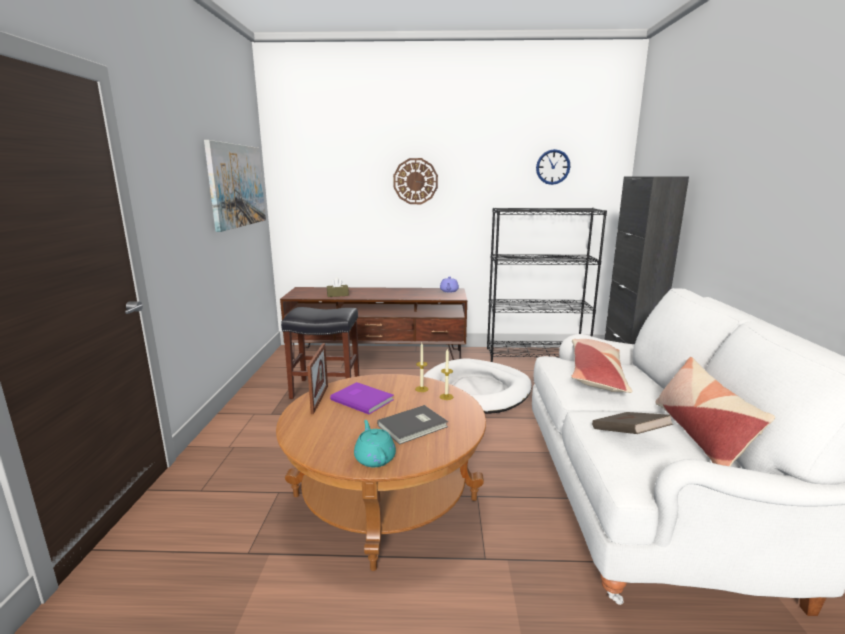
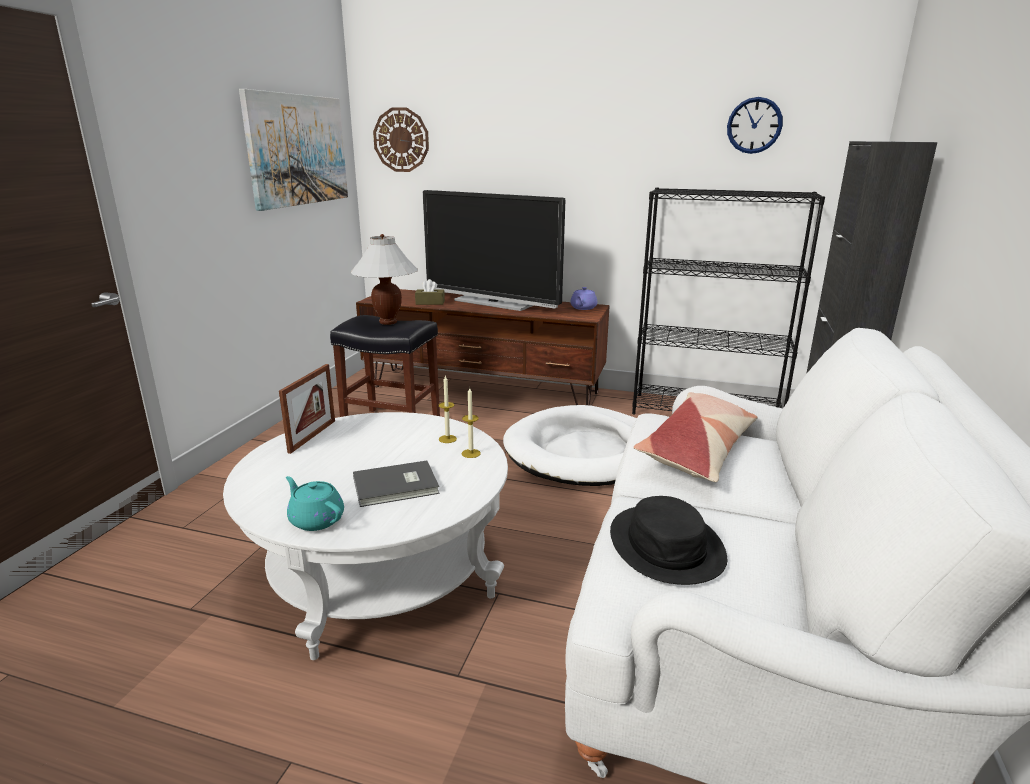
camera: 15 degrees right, 5 degrees up
brown coffee table [276,374,486,571] -> white coffee table [223,412,508,660]
purple book [330,382,394,414] -> none
turquoise teapot [354,420,396,467] -> turquoise teapot turned 45 degrees counterclockwise [286,476,344,531]
wall clock [393,158,438,204] -> wall clock moved to [373,107,429,172]
brown book [592,412,673,434] -> black hat [610,496,727,585]
pillow [655,357,775,467] -> none
none -> white table lamp [351,234,418,325]
none -> television [423,190,565,311]

